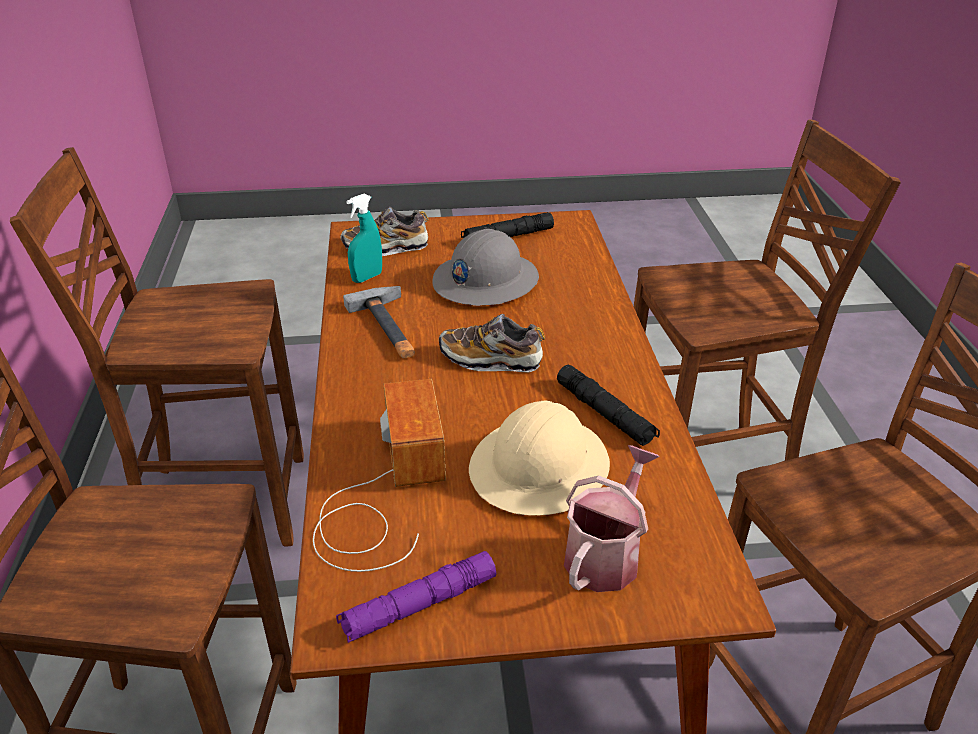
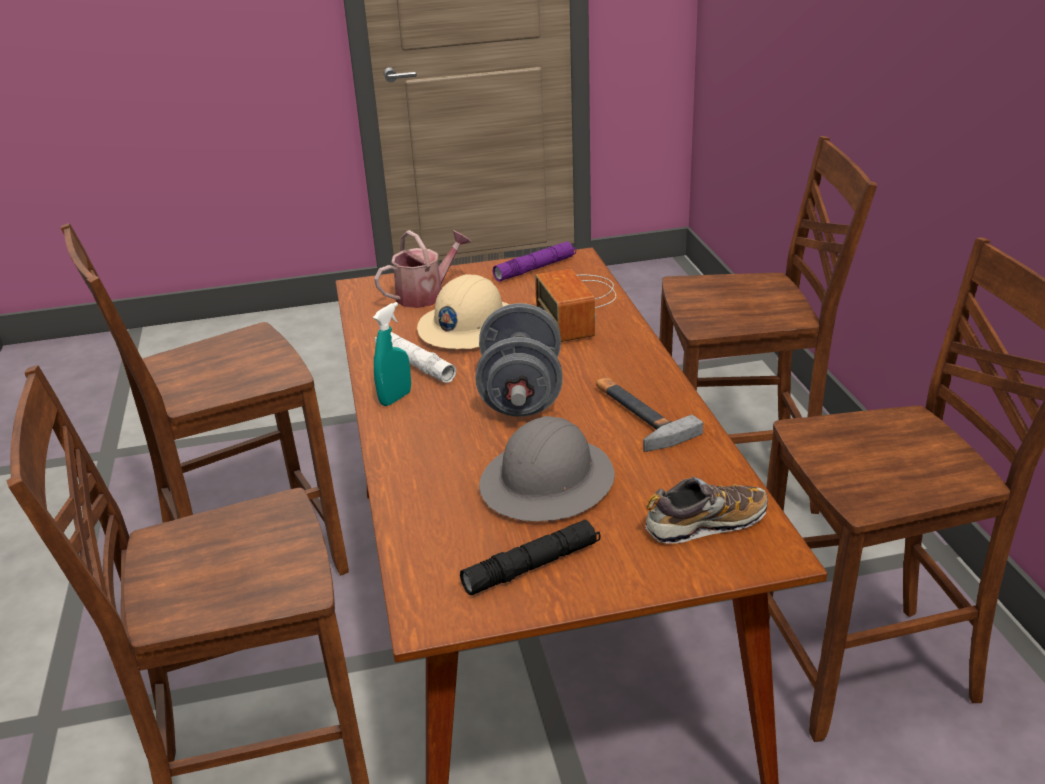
camera: 175 degrees right, 5 degrees down
turquoise spray bottle [346,194,382,283] -> turquoise spray bottle moved to [373,302,411,406]
shoe [439,314,545,372] -> grey dumbbell [475,303,562,417]
black flashlight [557,365,660,446] -> white flashlight [375,332,456,383]
watering can [564,445,659,592] -> watering can turned 150 degrees counterclockwise [374,230,471,308]

